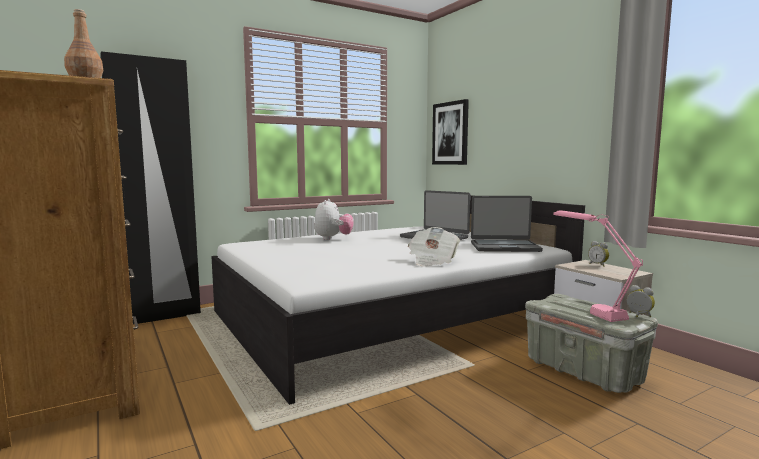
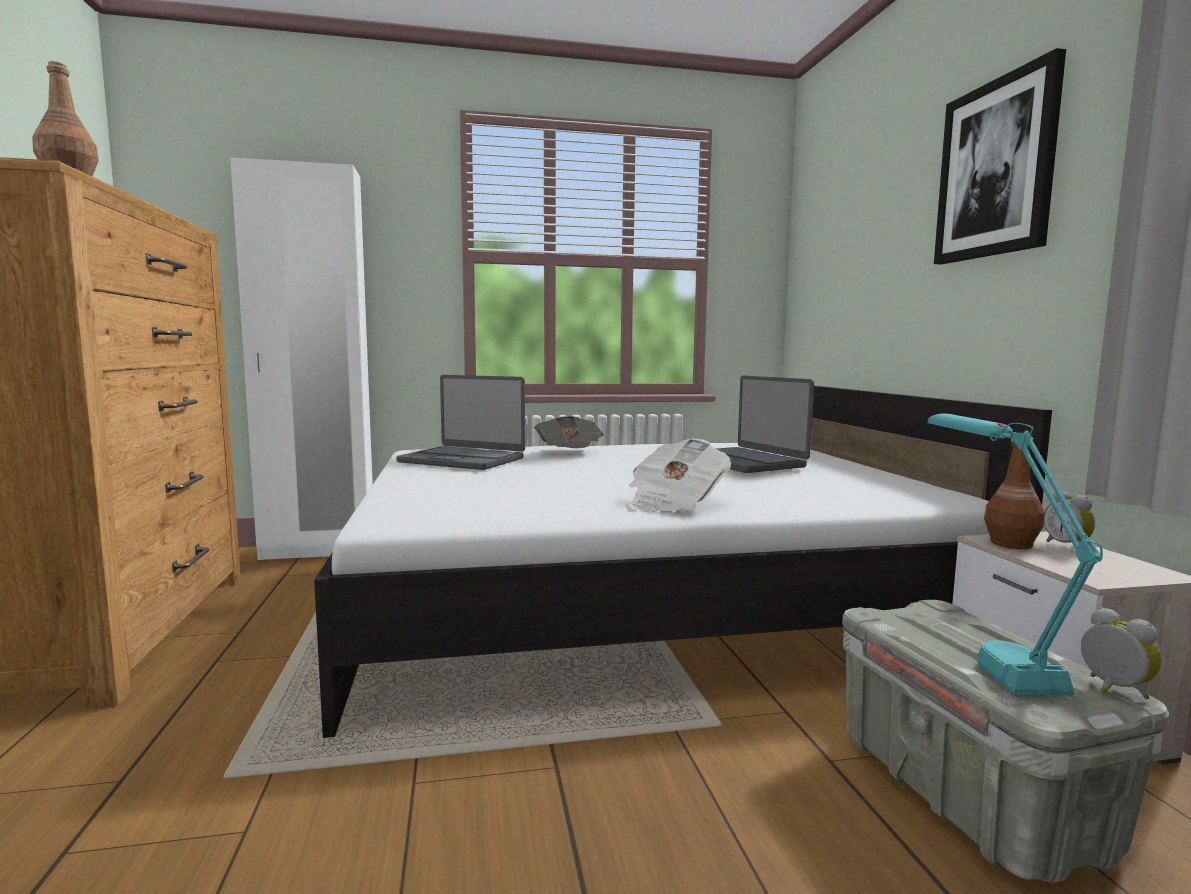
camera: 20 degrees right, 0 degrees up
black wardrobe [100,51,201,324] -> white wardrobe [230,157,373,560]
plush toy [314,199,354,240] -> newspaper [534,416,604,448]
picture [432,99,469,165] -> picture moved to [934,48,1066,264]
laptop [471,196,543,252] -> laptop moved to [396,375,525,470]
pink table lamp [553,210,643,322] -> turquoise table lamp [928,413,1103,695]
none -> brown bottle [984,441,1045,549]

